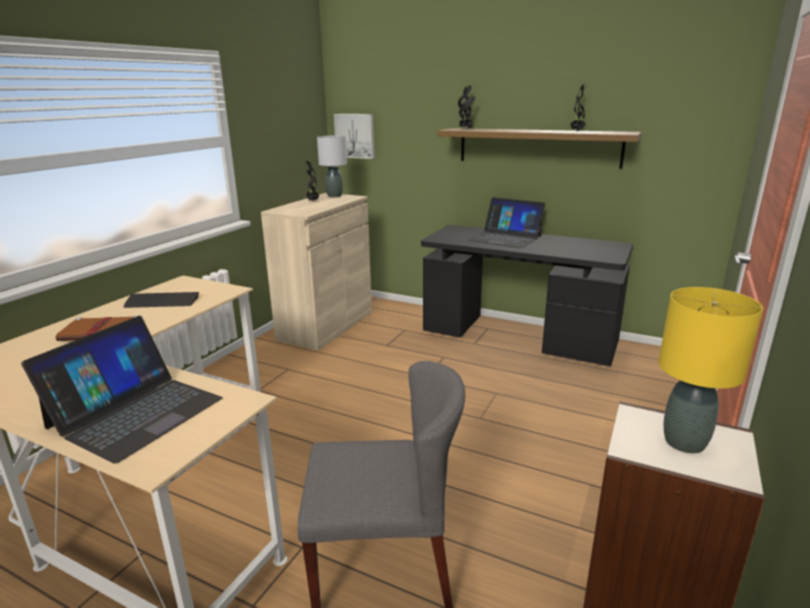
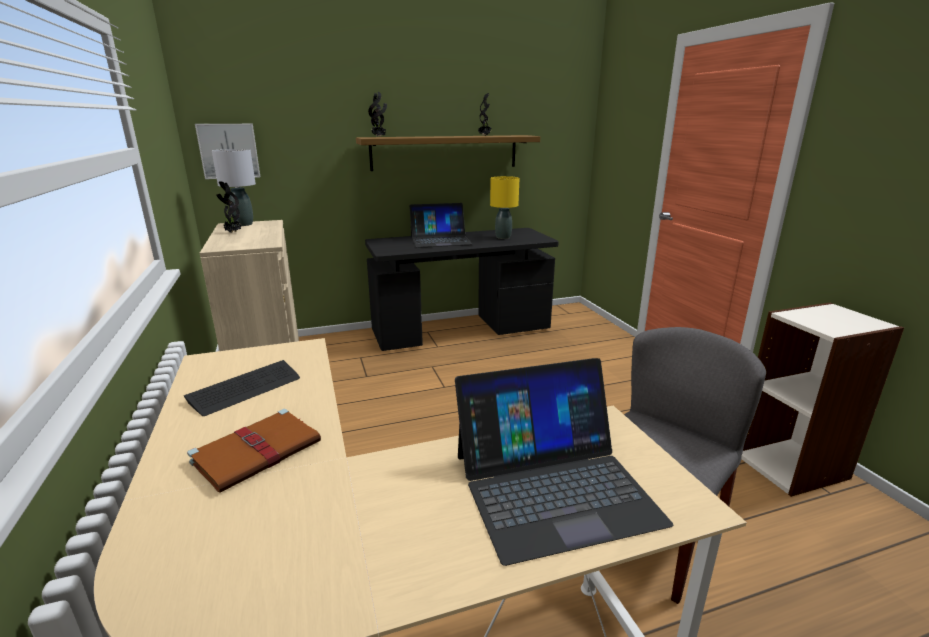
camera: 45 degrees left, 0 degrees up
laptop [21,316,223,464] -> laptop turned 90 degrees clockwise [455,358,673,566]
yellow table lamp [659,287,763,453] -> yellow table lamp moved to [490,176,519,239]

